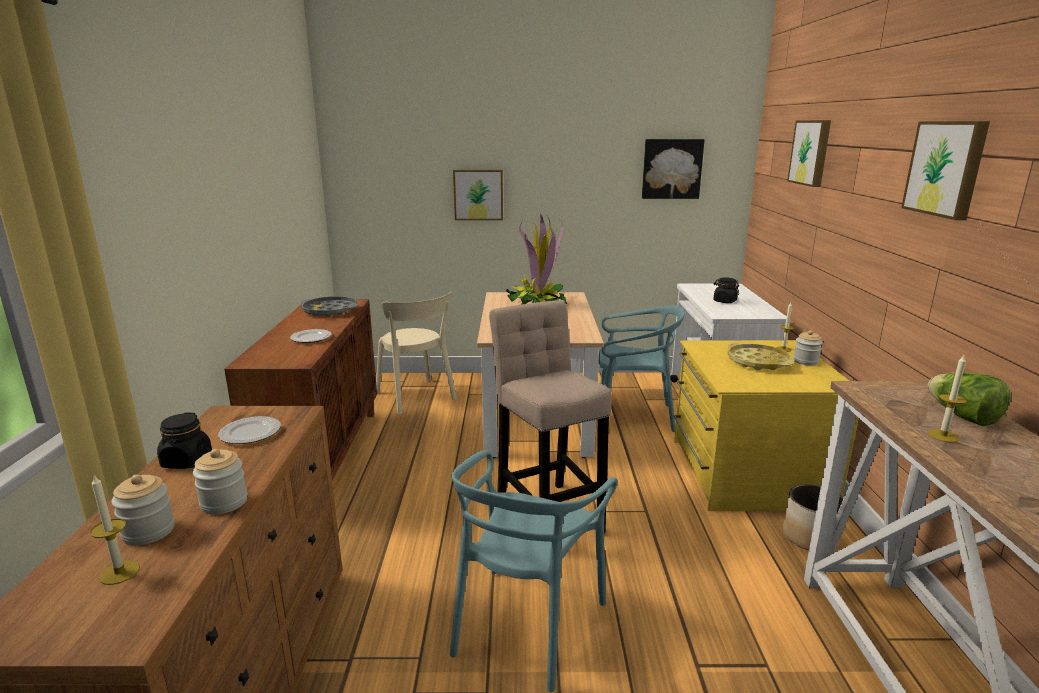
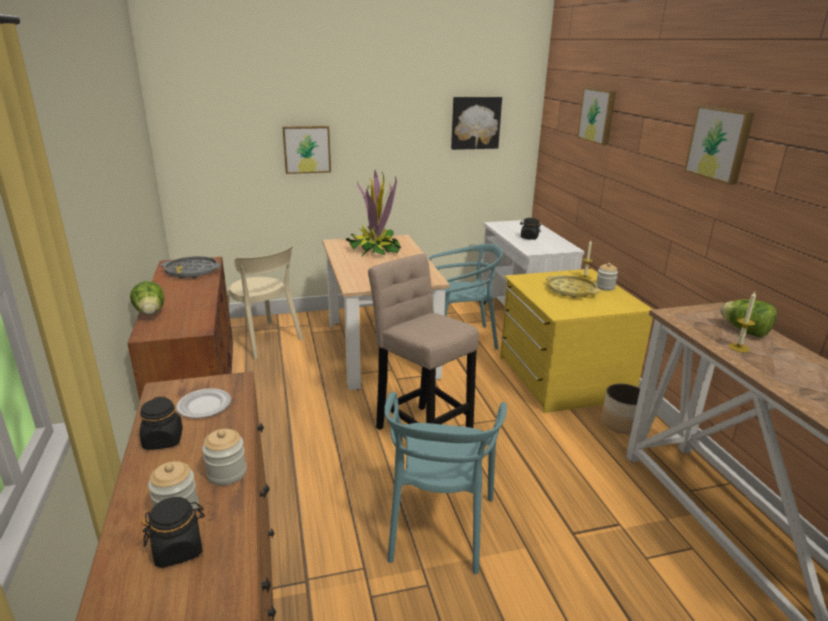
camera: 15 degrees left, 5 degrees up
candle [90,475,140,585] -> black jar [142,497,205,568]
plate [290,329,332,343] -> none
none -> lettuce [130,281,164,315]

